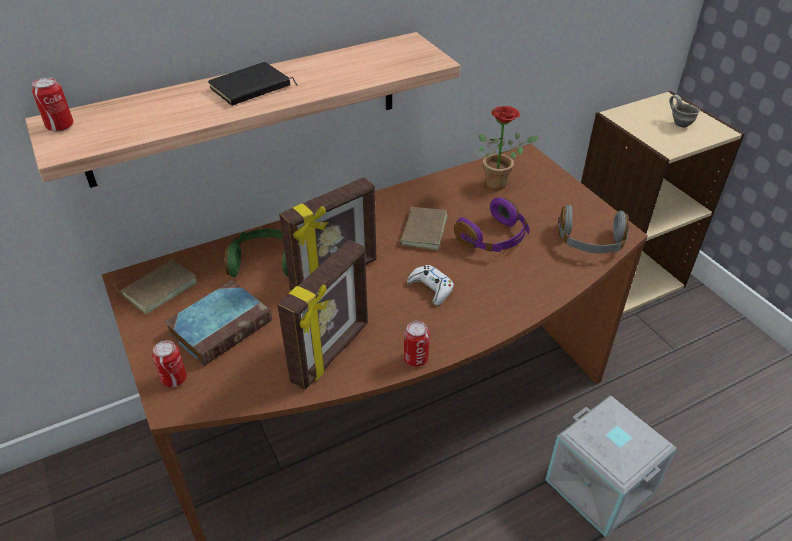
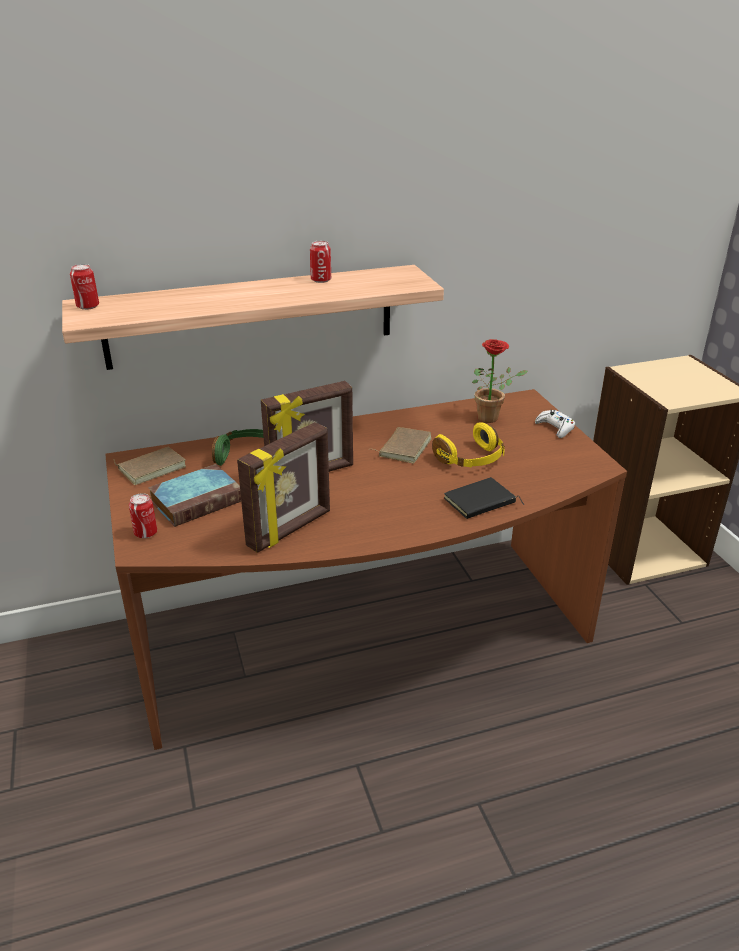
camera: 10 degrees right, 10 degrees down
black book [208,62,298,106] -> black book moved to [444,477,524,519]
can [404,321,430,367] -> can moved to [310,241,331,283]
white game controller [407,265,454,306] -> white game controller moved to [535,410,575,438]
purple headphones [454,197,530,252] -> yellow headphones [432,422,505,467]
grey storage box [546,395,677,537] -> none
grey headphones [558,205,629,253] -> none
grey mug [669,95,700,128] -> none

